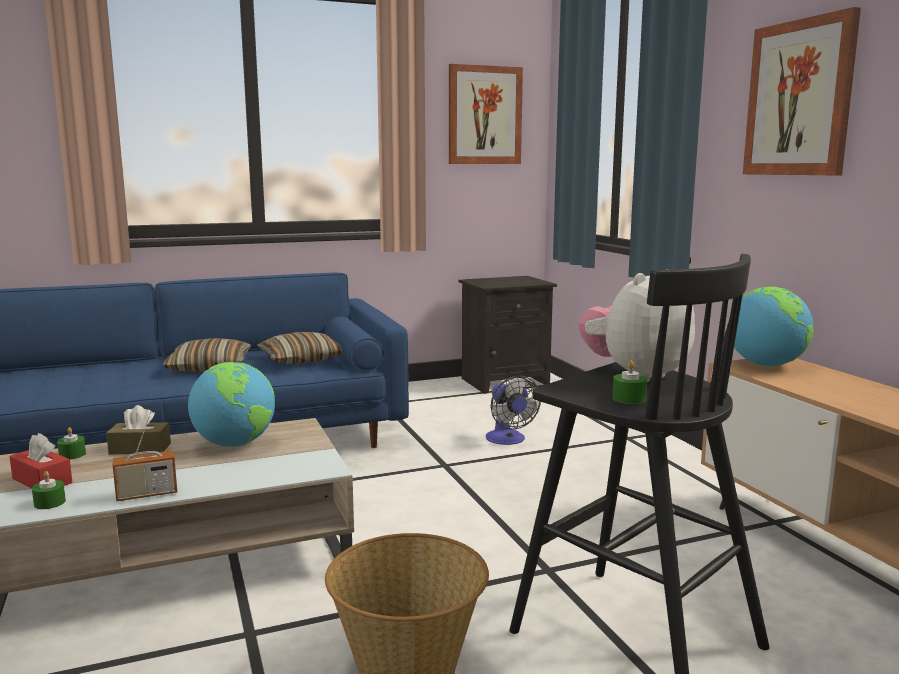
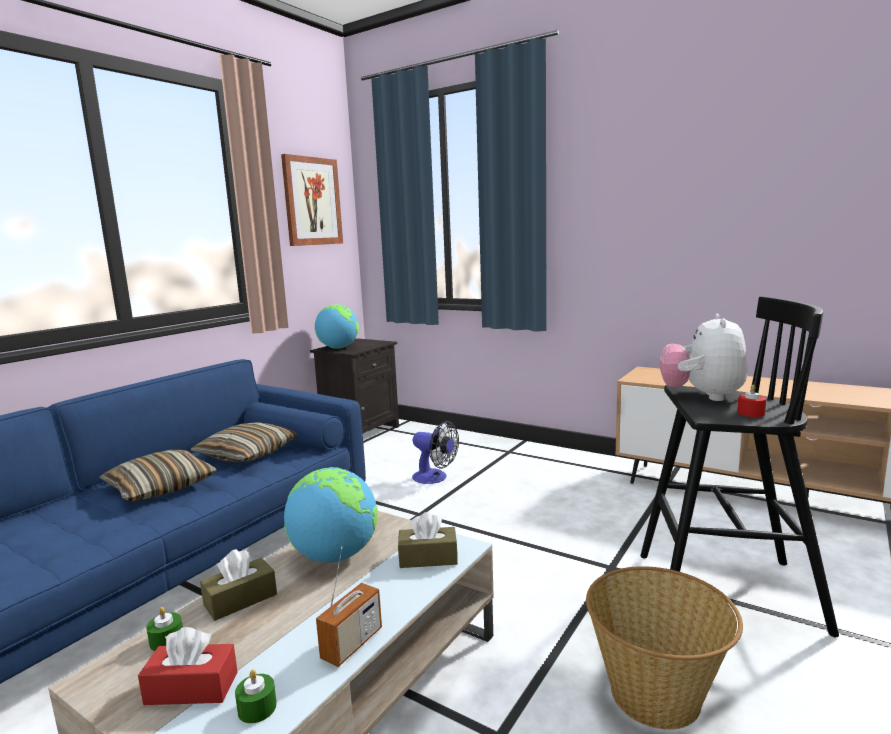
camera: 35 degrees left, 0 degrees up
green candle [612,361,647,404] -> red candle [737,384,766,417]
globe [729,287,814,367] -> globe moved to [315,304,359,349]
picture [743,7,861,175] -> none
none -> brown tissue box [398,512,458,568]

